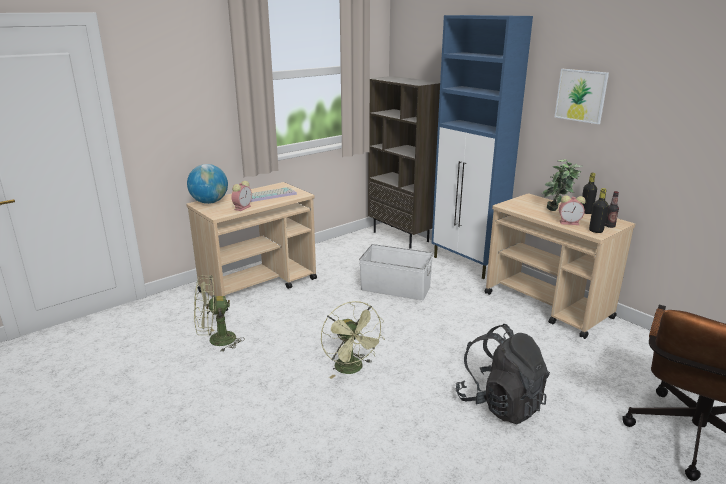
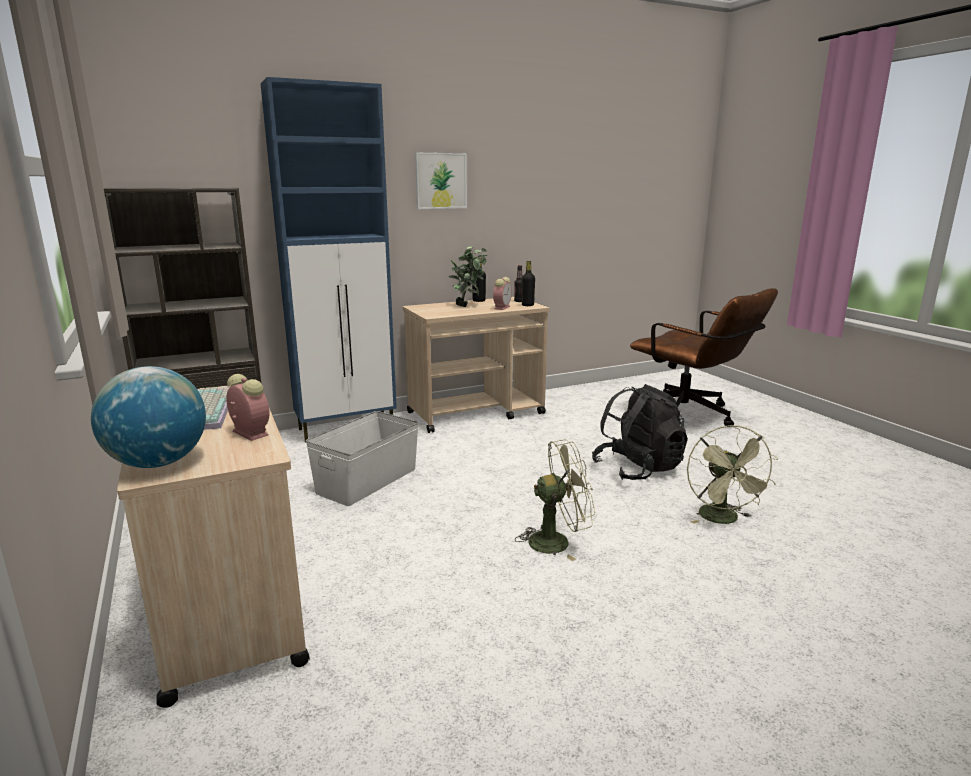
camera: 75 degrees left, 5 degrees down
green fan [194,275,245,352] -> green fan moved to [687,425,778,524]

